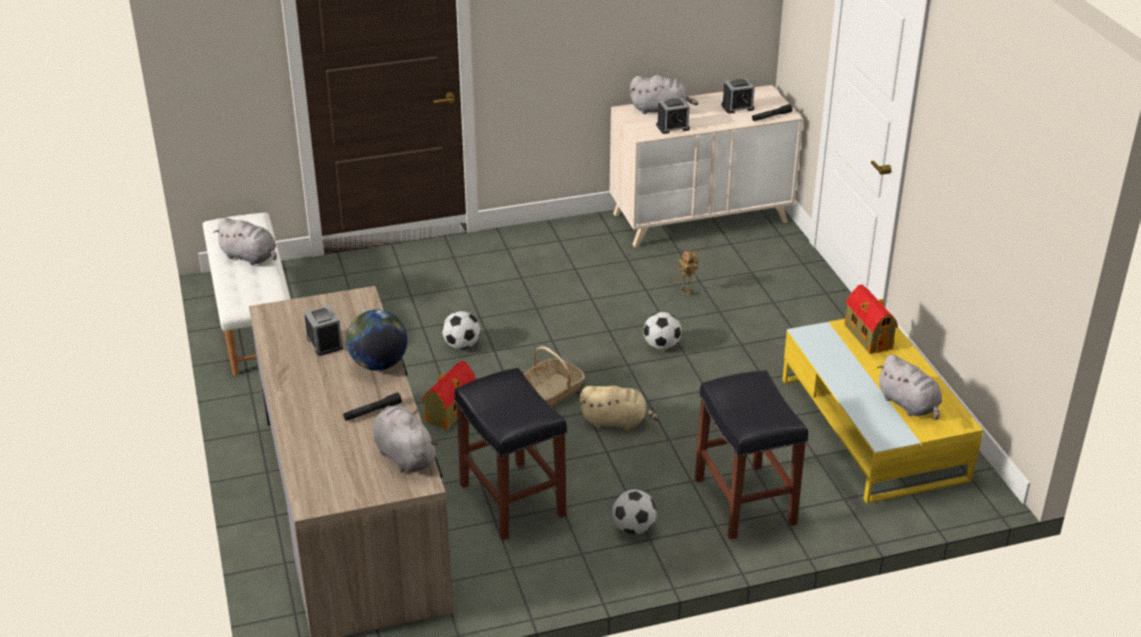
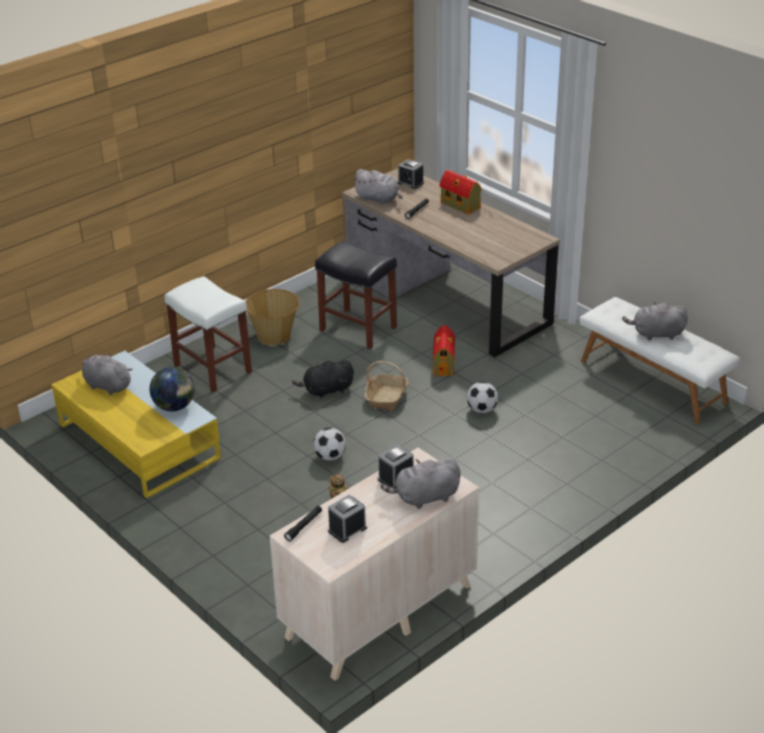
camera: 155 degrees right, 0 degrees up
alarm clock [304,305,343,356] -> alarm clock moved to [397,159,424,189]
globe [346,310,408,371] -> globe moved to [150,367,195,411]
beige plush toy [580,385,659,430] -> black plush toy [292,360,354,399]
football [612,490,657,534] -> basket [245,289,300,345]
black stool [695,370,808,540] -> white stool [165,276,252,392]
toy house [844,284,898,354] -> toy house moved to [439,170,482,214]

